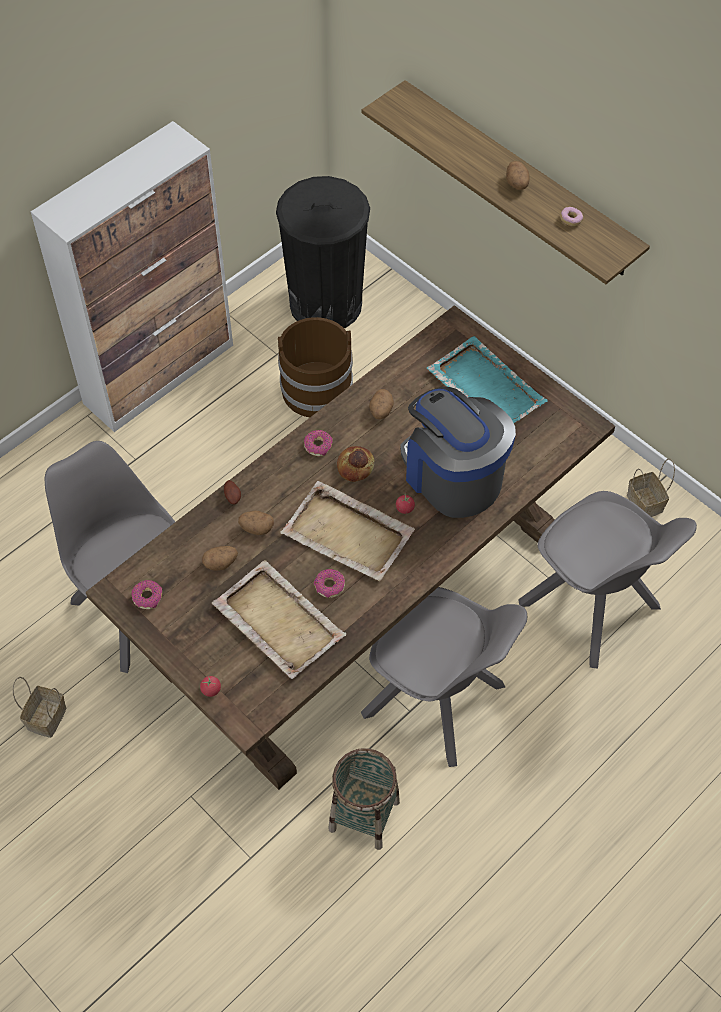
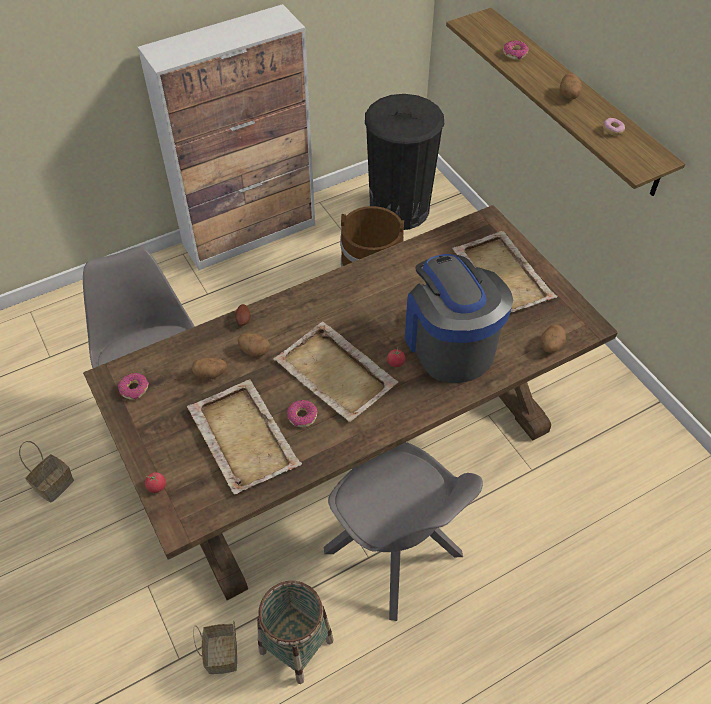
camera: 15 degrees right, 5 degrees down
donut [304,430,333,457] -> donut moved to [503,40,529,60]
bread [337,446,374,482] -> none
potato [369,389,394,419] -> potato moved to [541,324,566,353]
turquoise tray [427,336,548,423] -> beige tray [452,231,557,313]
grey chair [518,491,697,669] -> none
basket [627,458,675,517] -> basket moved to [193,621,237,674]

